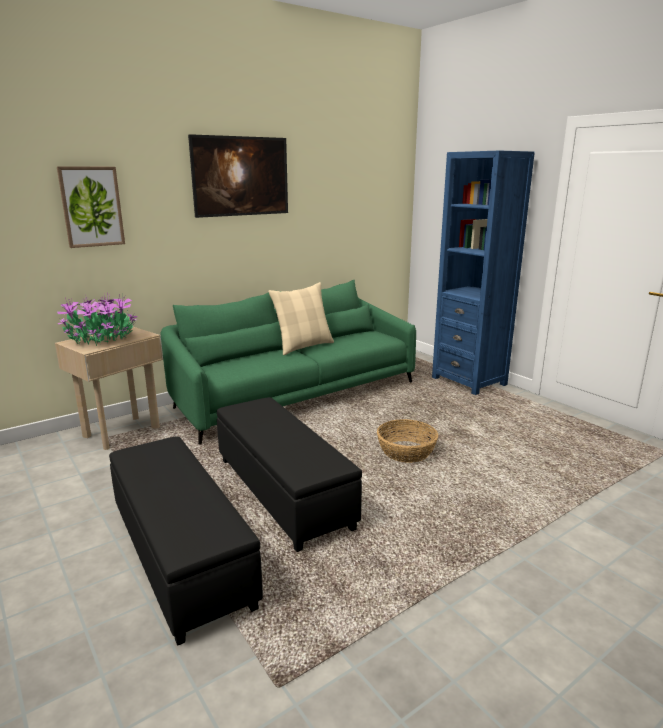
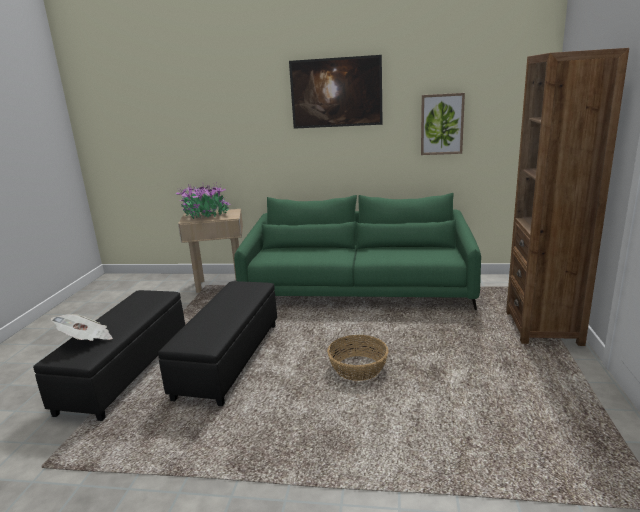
camera: 45 degrees right, 0 degrees up
picture [57,166,125,248] -> picture moved to [421,93,465,155]
beige pillow [268,282,334,355] -> none
blue bookcase [432,151,535,395] -> brown bookcase [506,48,629,346]
none -> newspaper [51,314,113,341]

